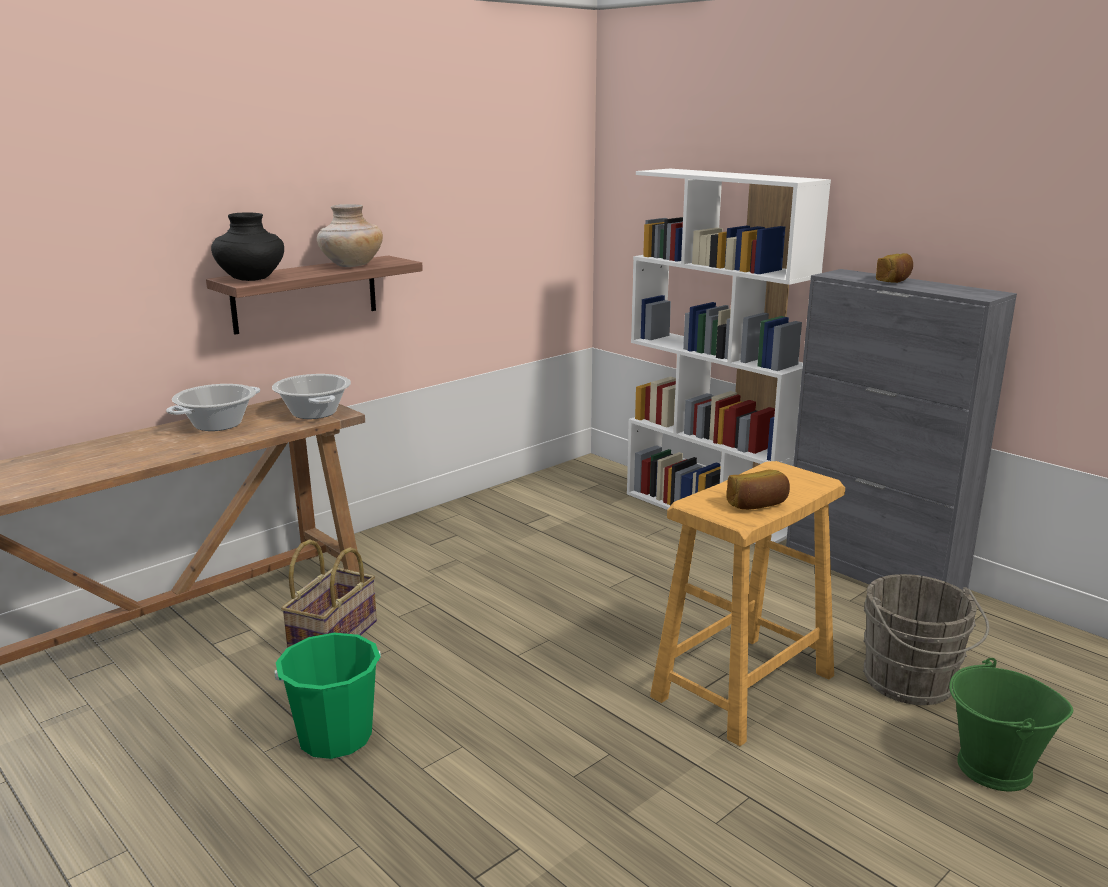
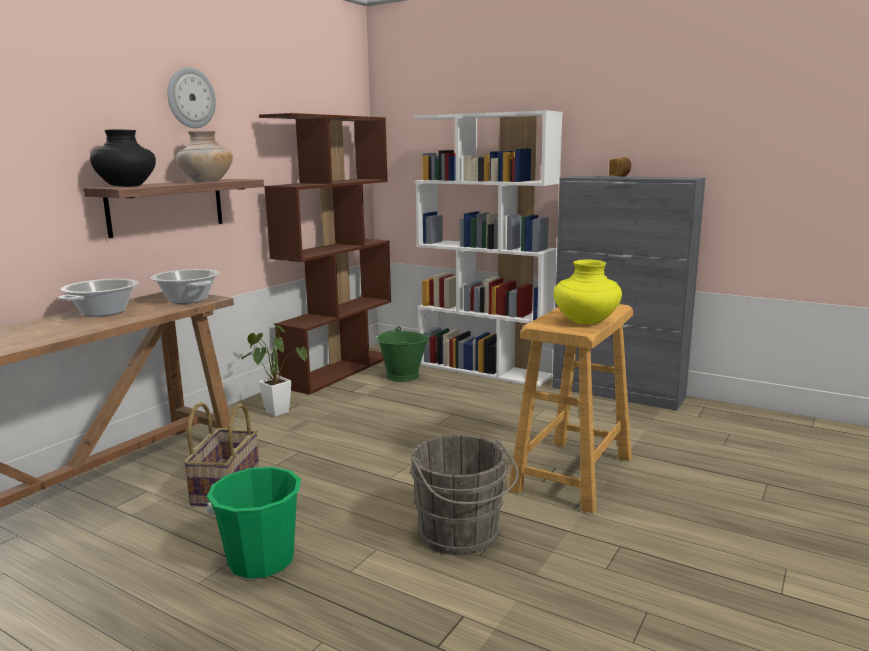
camera: 15 degrees left, 5 degrees down
bread [726,469,790,510] -> yellow vase [554,259,622,324]
grey bucket [863,574,990,705] -> grey bucket moved to [410,435,519,555]
green bucket [949,658,1073,791] -> green bucket moved to [376,326,430,382]
none -> wall clock [167,67,216,128]
none -> potted plant [241,323,307,417]
none -> brown bookcase [259,113,391,395]

